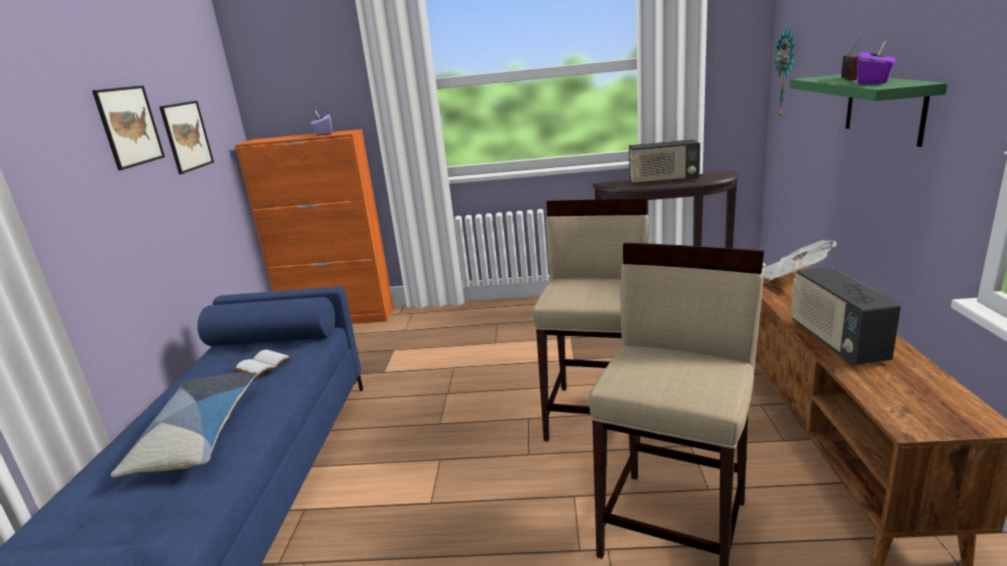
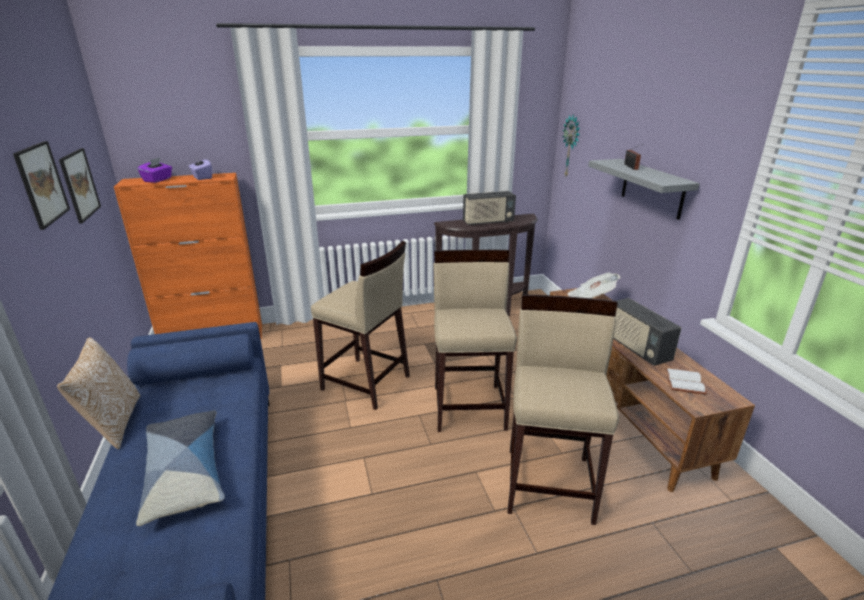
camera: 20 degrees left, 5 degrees up
white book [234,349,292,377] -> white book moved to [665,368,707,395]
green shelf [790,74,948,147] -> grey shelf [588,159,700,220]
purple tissue box [857,42,896,84] -> purple tissue box moved to [137,157,172,183]
none -> pillow [57,337,140,449]
none -> beige stool [311,241,410,410]

